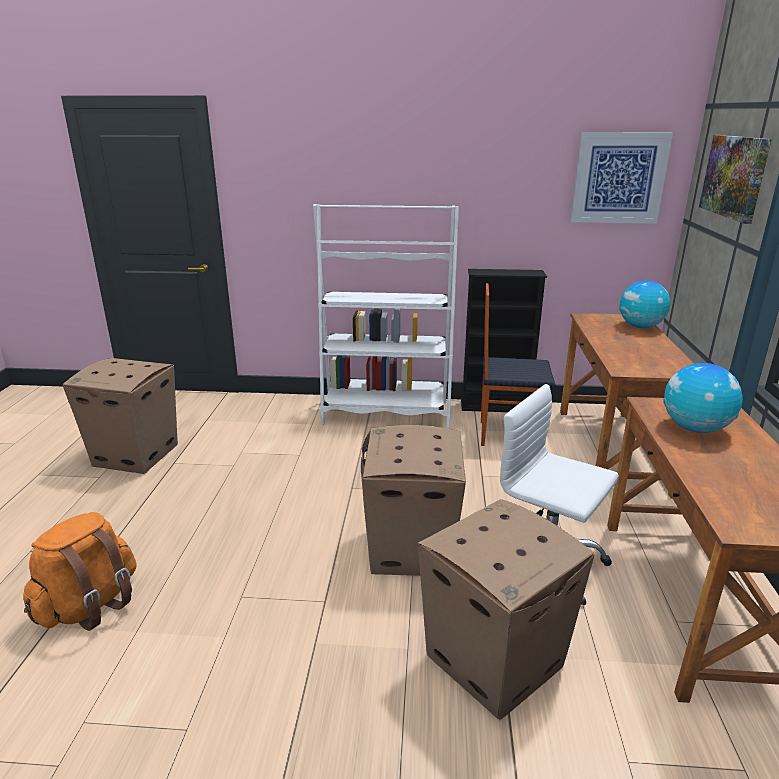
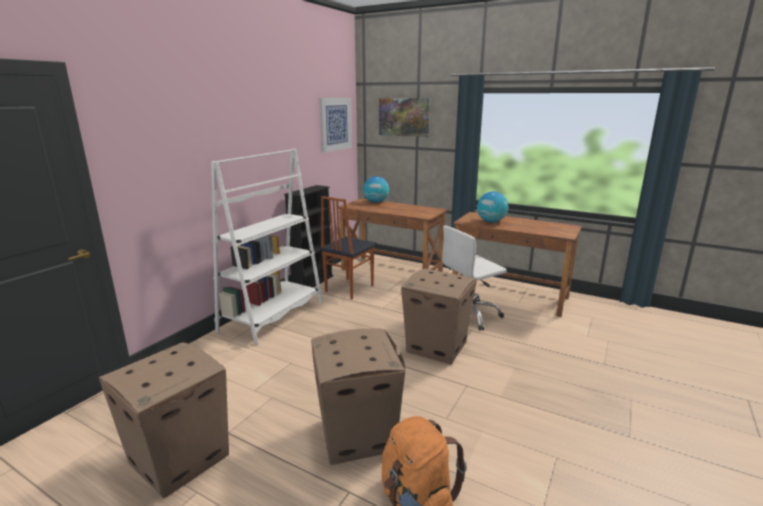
camera: 65 degrees left, 5 degrees down
cardboard box [418,499,594,720] -> cardboard box moved to [311,329,405,465]

